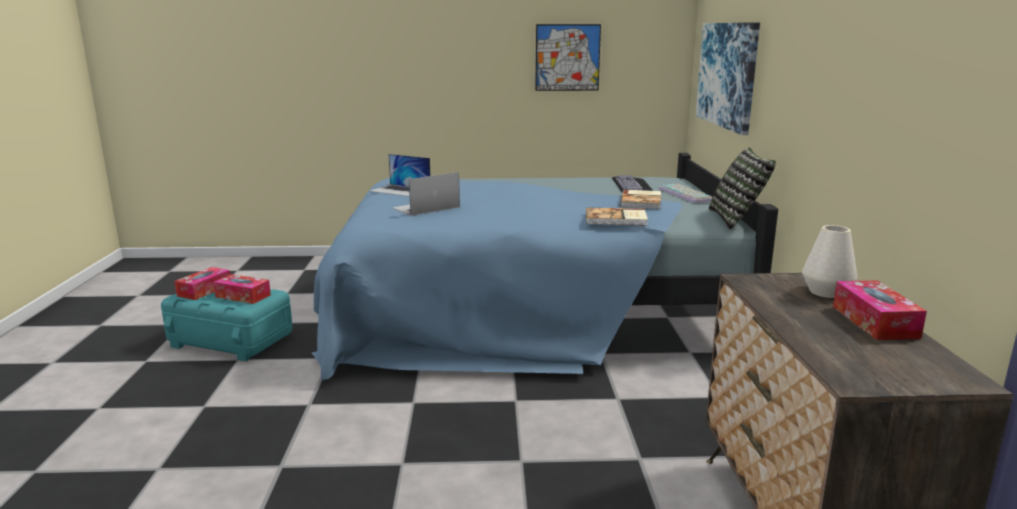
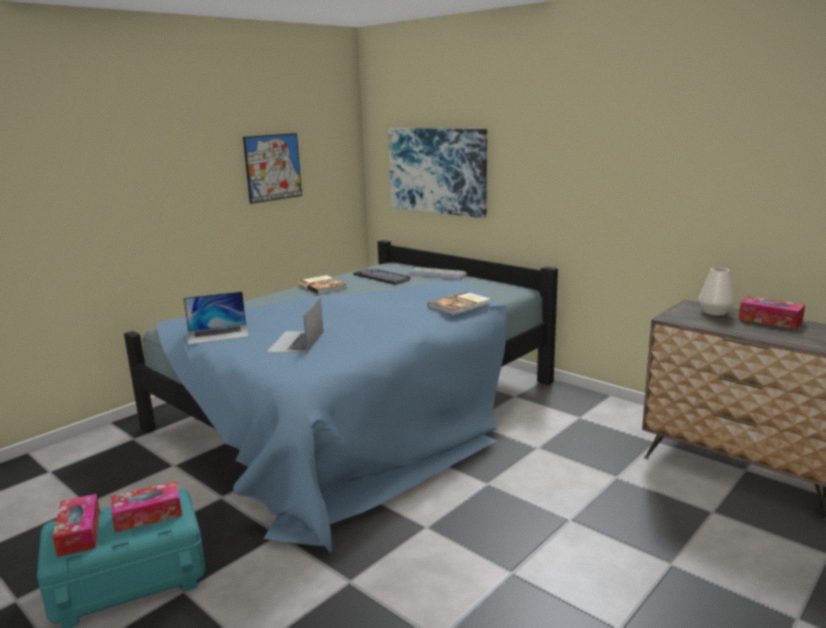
camera: 45 degrees left, 0 degrees up
book [620,190,661,209] -> book moved to [298,275,347,294]
pillow [709,147,776,230] -> none

